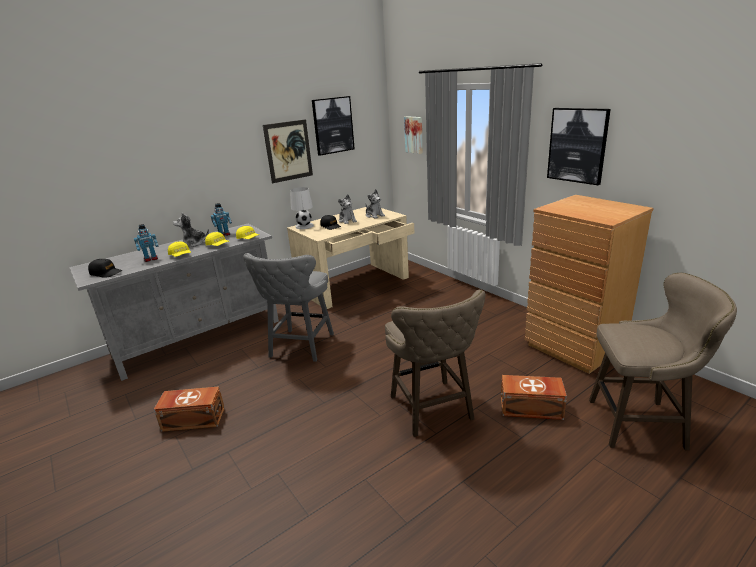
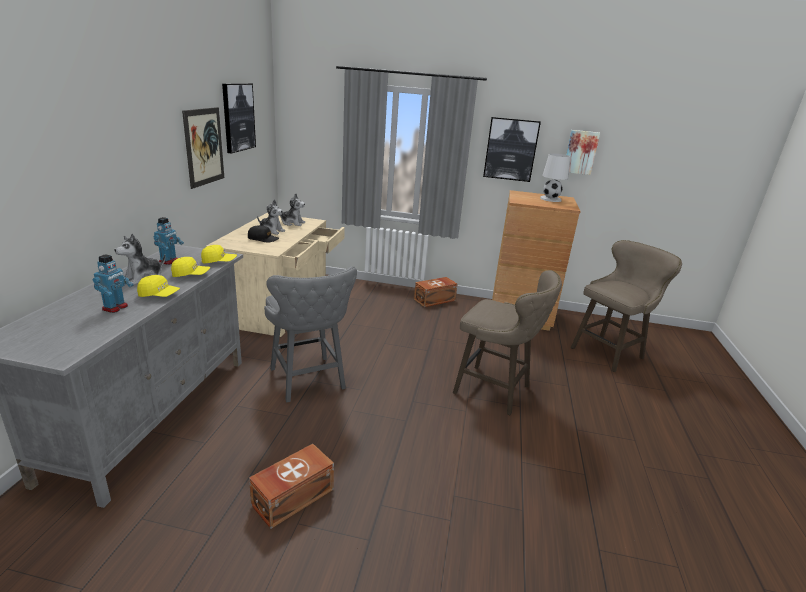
camera: 45 degrees left, 0 degrees up
black cap [88,259,123,278] -> none
white table lamp [290,187,314,229] -> white table lamp moved to [540,153,570,202]
picture [404,116,423,154] -> picture moved to [566,130,600,175]
brown storage box [501,375,567,420] -> brown storage box moved to [414,277,457,307]

